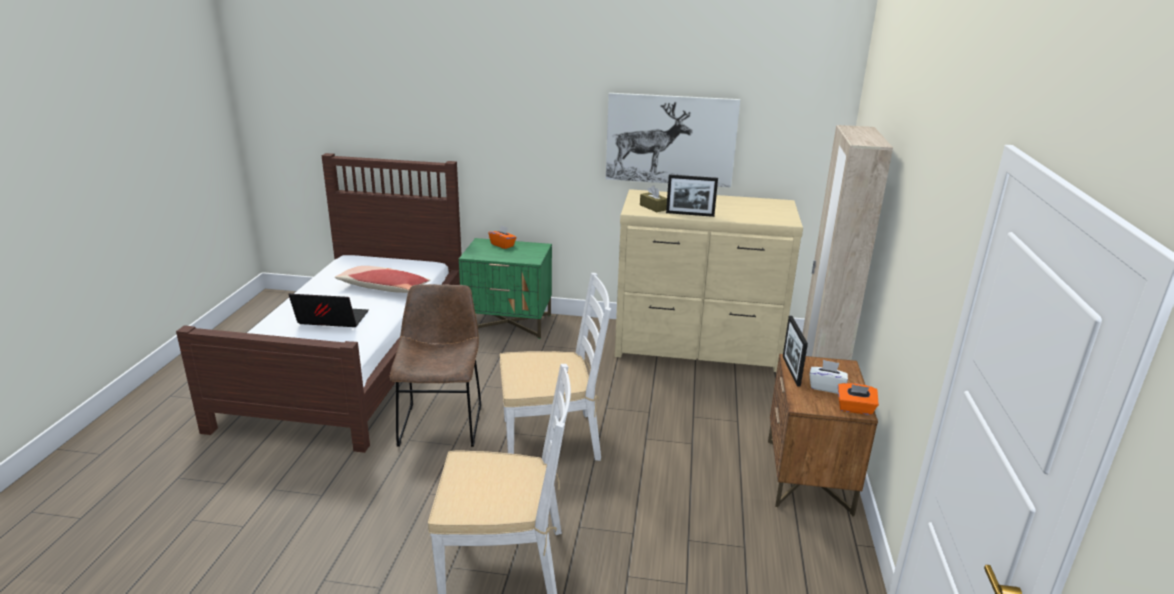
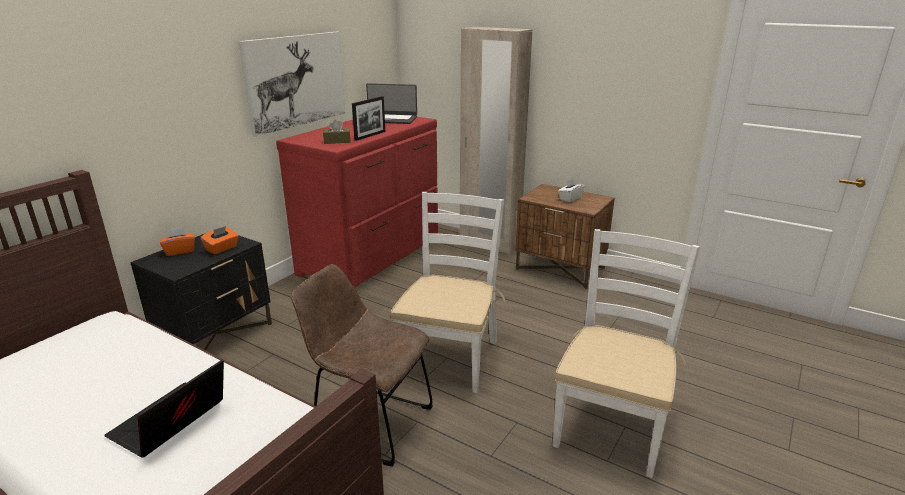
camera: 65 degrees left, 0 degrees up
pillow [335,266,430,293] -> none
green nightstand [459,238,552,339] -> black nightstand [130,234,272,351]
beige dresser [615,189,803,372] -> red dresser [276,117,438,286]
picture frame [783,316,808,387] -> none
orange tissue box [838,383,879,415] -> orange tissue box moved to [200,226,239,254]
none -> laptop [366,83,417,124]

